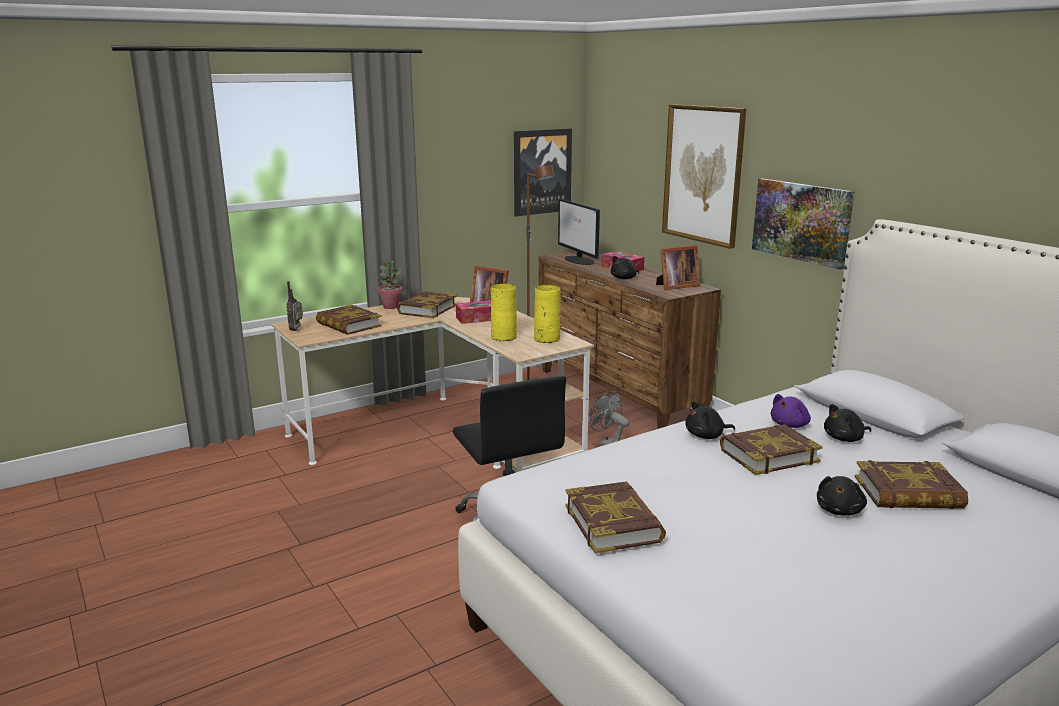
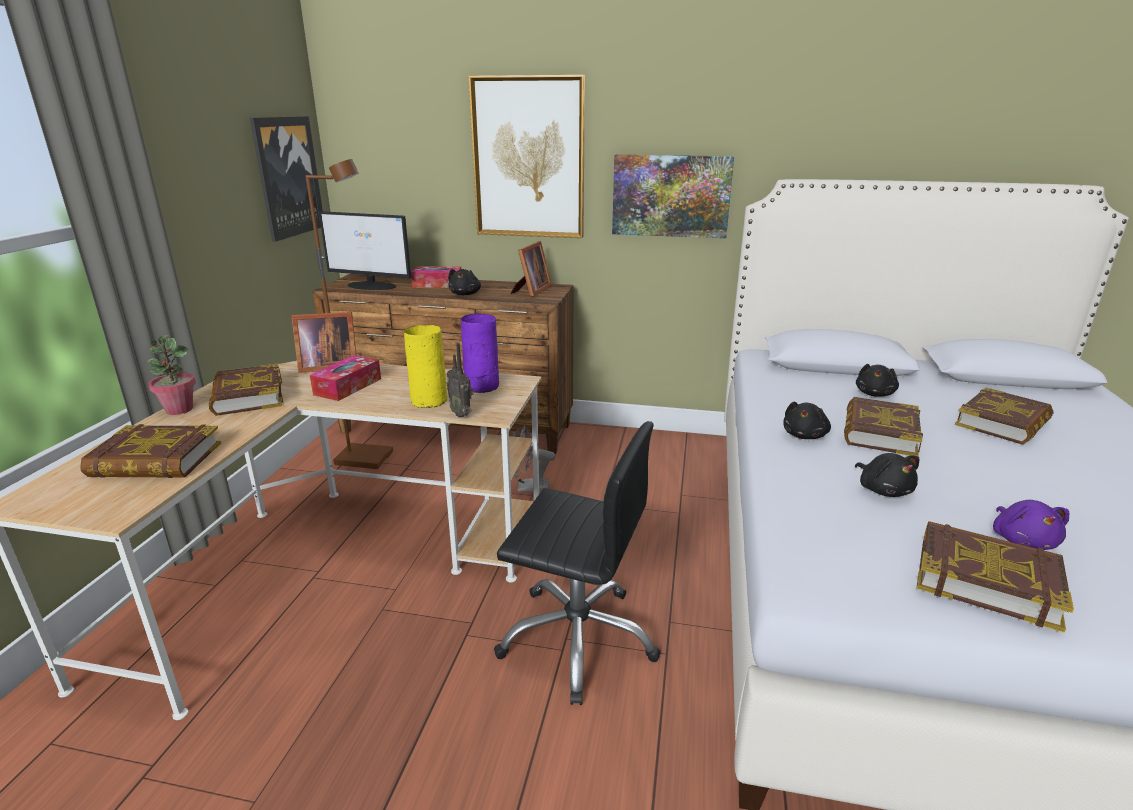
camera: 45 degrees left, 5 degrees up
radio [286,281,303,331] -> radio moved to [446,343,474,418]
yellow vase [534,285,561,343] -> purple vase [461,314,499,393]
purple plush toy [770,394,811,428] -> purple plush toy moved to [993,500,1069,550]
black plush toy [817,476,867,515] -> black plush toy moved to [855,453,920,497]

